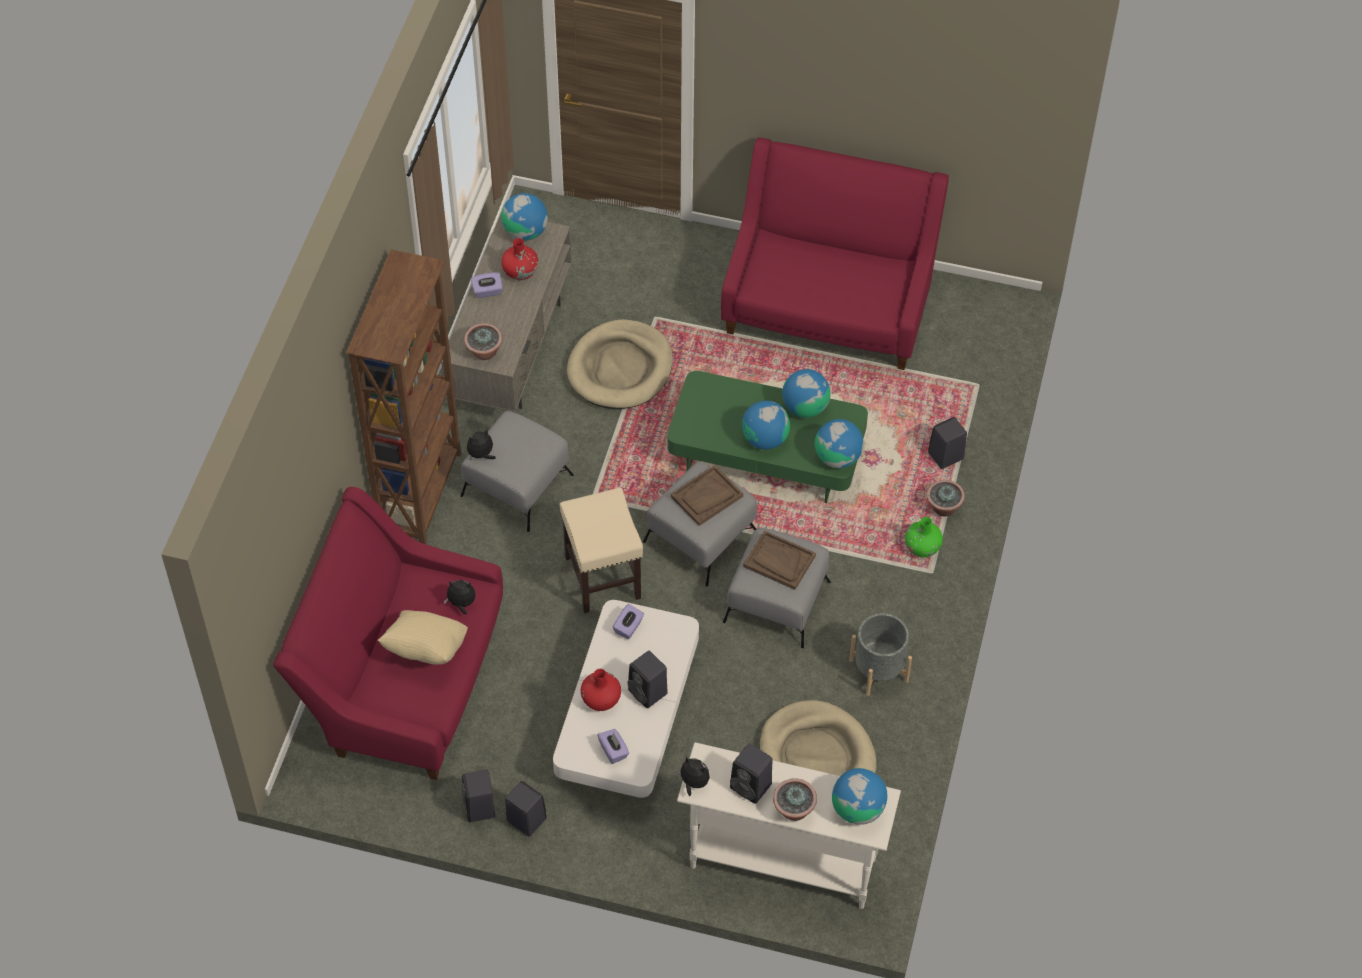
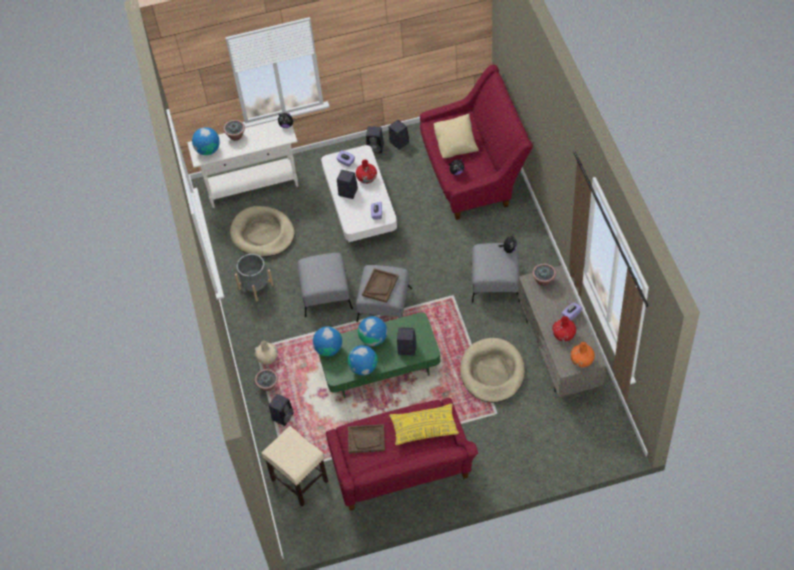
camera: 155 degrees right, 0 degrees up
brown bookcase [346,249,461,544] -> none
globe [501,193,548,241] -> orange vase [570,342,595,367]
beige stool [560,488,643,613] -> beige stool moved to [262,426,328,507]
black speaker [730,743,773,804] -> black speaker moved to [397,327,416,356]
brown tray [743,530,816,590] -> brown tray moved to [348,424,385,453]
green vase [905,517,943,558] -> beige vase [255,341,278,365]
none -> yellow pillow [389,404,459,445]

